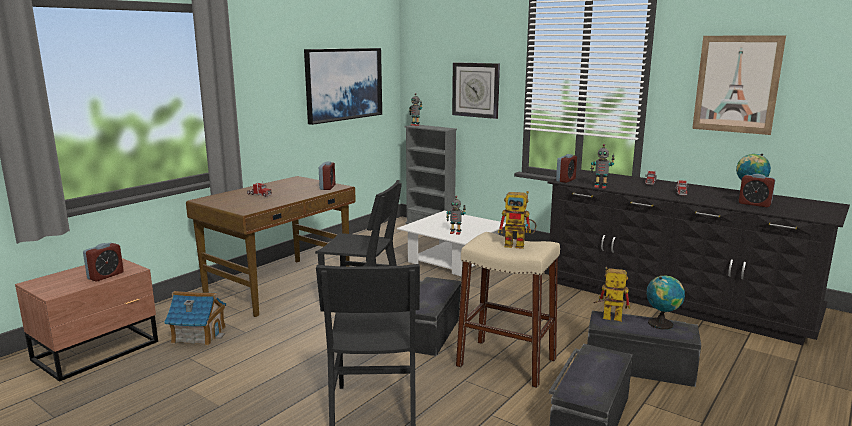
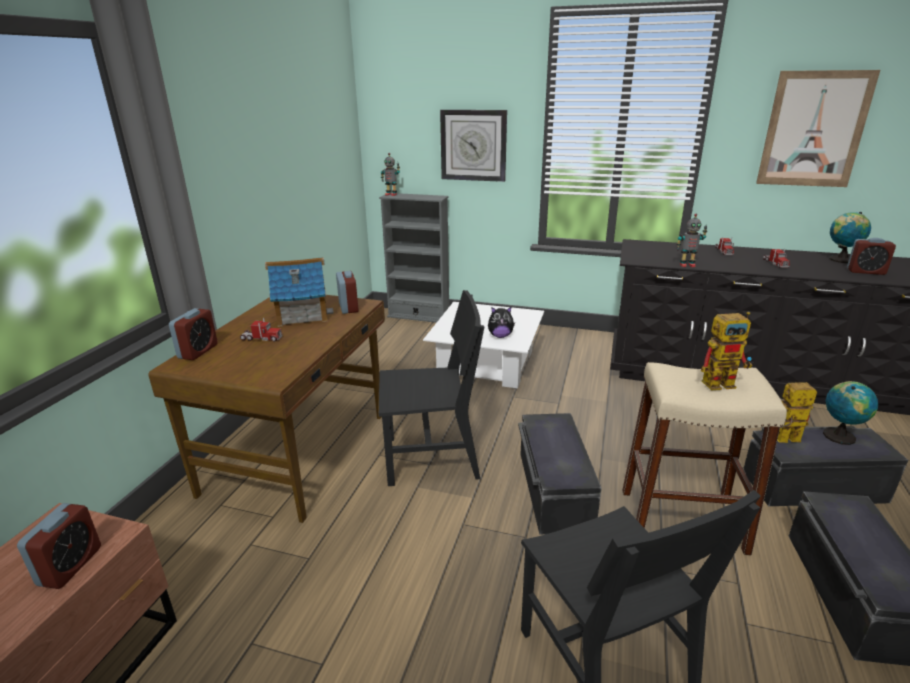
camera: 20 degrees left, 10 degrees up
toy house [164,291,226,345] -> toy house moved to [265,257,334,327]
picture [304,48,382,125] -> none
toy robot [446,196,466,235] -> plush toy [488,307,515,338]
alarm clock [556,154,577,183] -> alarm clock moved to [169,308,218,360]

